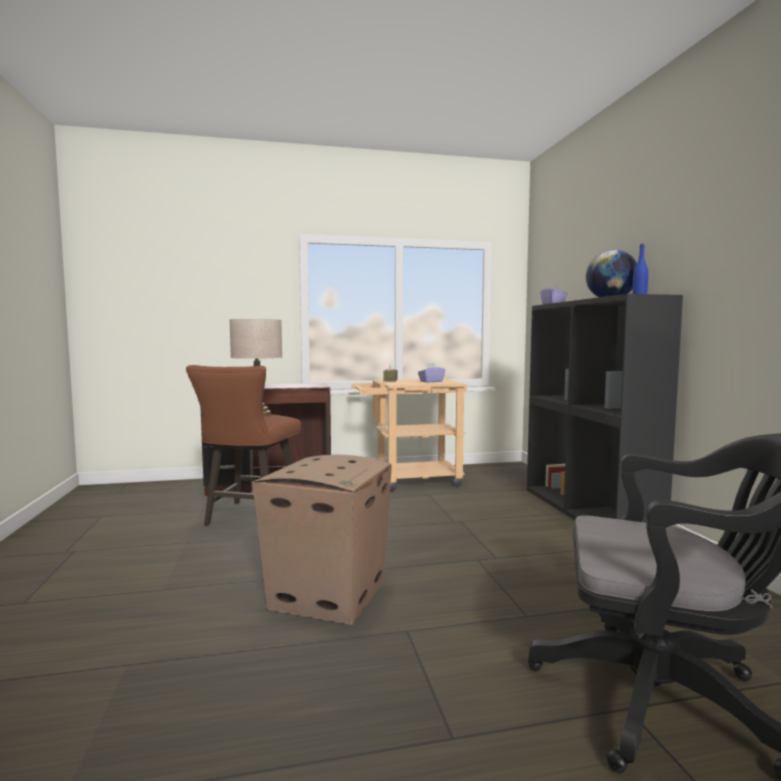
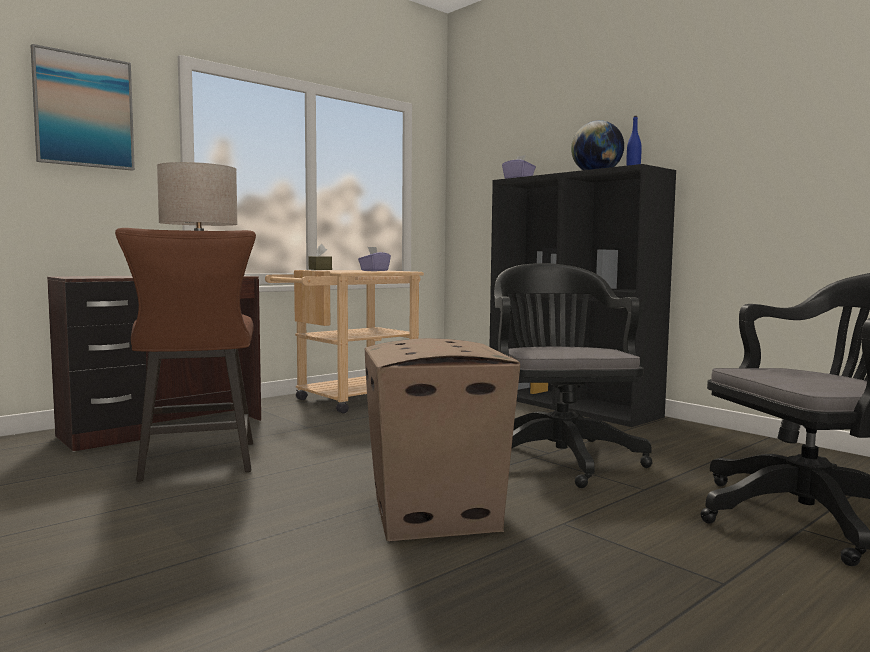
camera: 30 degrees left, 0 degrees up
none -> picture [31,44,135,171]
none -> black office chair [494,263,653,488]

